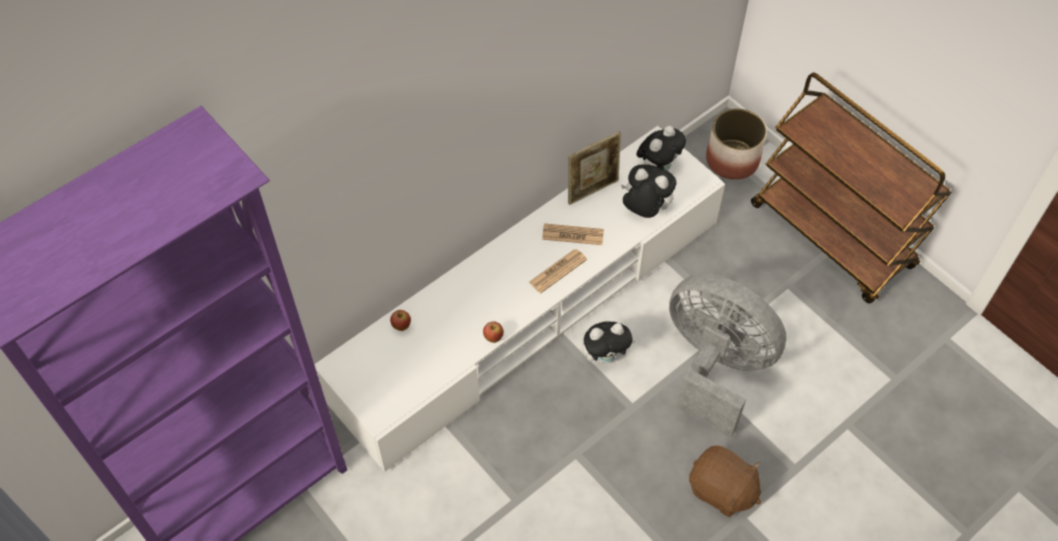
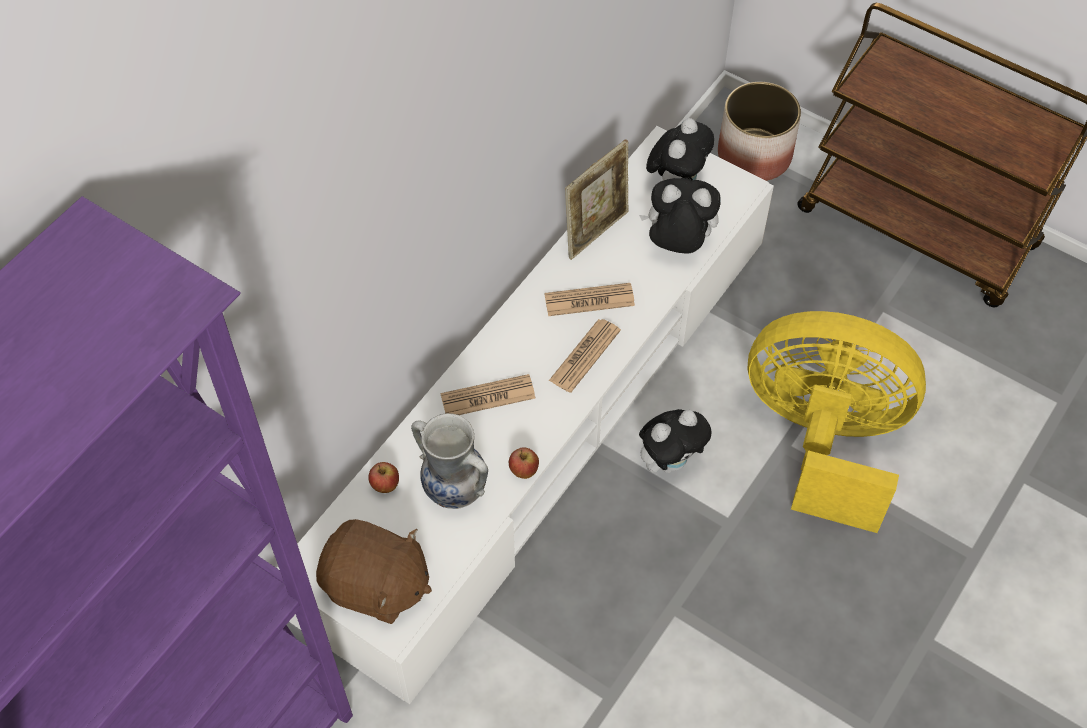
camera: 15 degrees left, 0 degrees up
grey fan [669,274,787,438] -> yellow fan [748,311,926,533]
brown plush toy [689,446,761,517] -> brown plush toy moved to [316,519,432,624]
none -> vase [411,413,488,509]
none -> newspaper [441,374,535,415]

